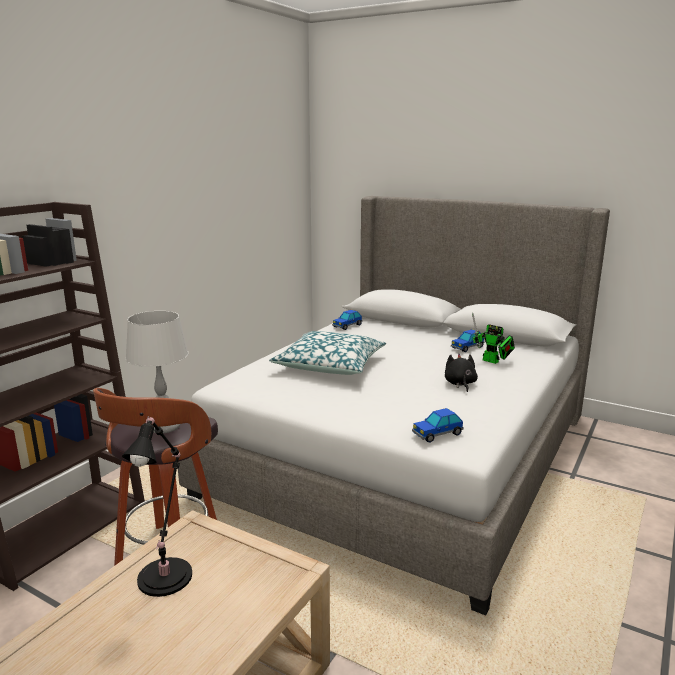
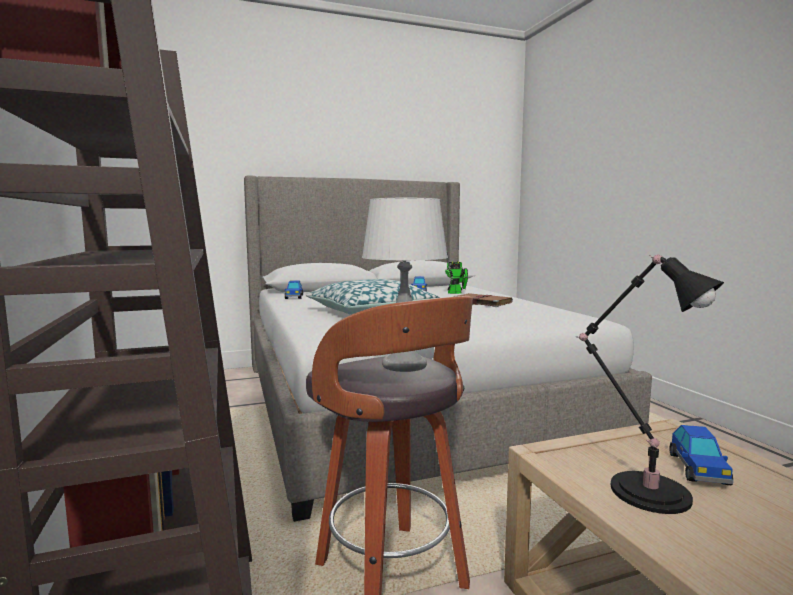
camera: 50 degrees left, 10 degrees down
toy car [412,408,464,443] -> toy car moved to [669,425,733,485]
black plush toy [445,354,478,392] -> brown book [453,293,513,307]

